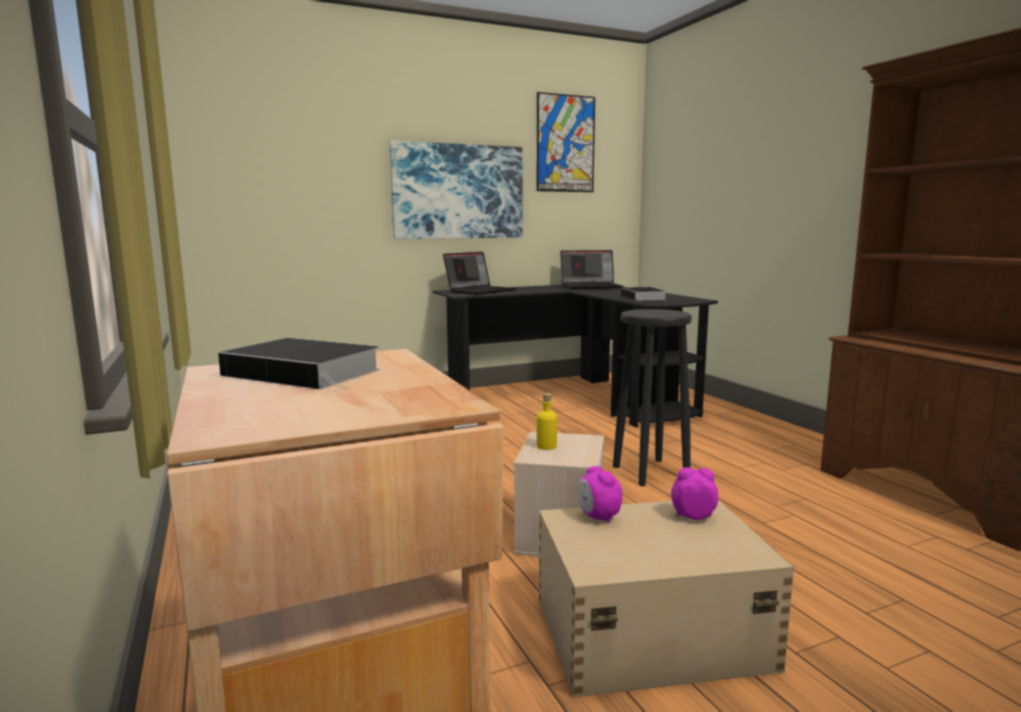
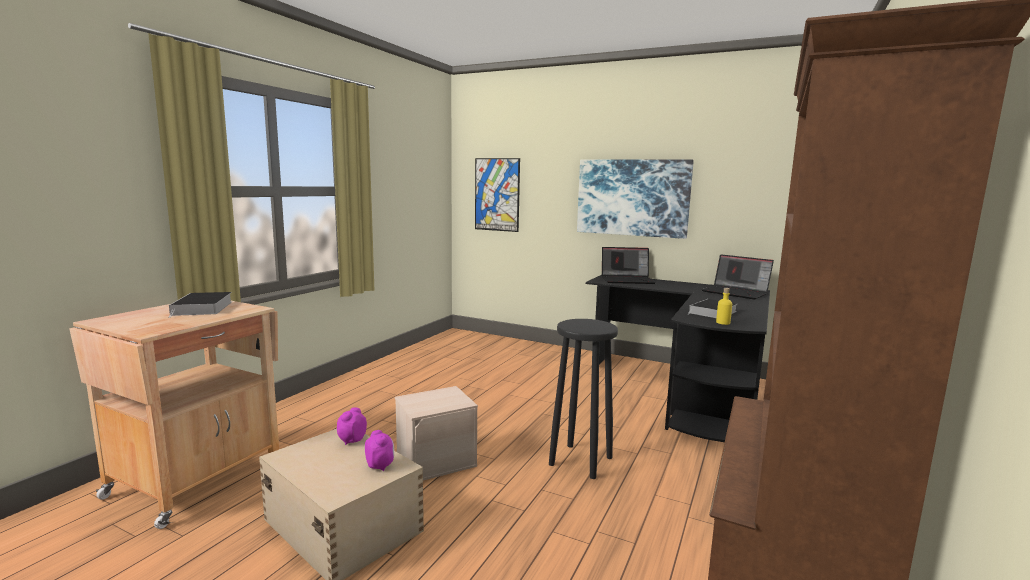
camera: 50 degrees right, 0 degrees up
yellow bottle [536,393,557,450] -> yellow bottle moved to [716,288,732,325]
picture [537,92,595,192] -> picture moved to [475,158,520,232]

